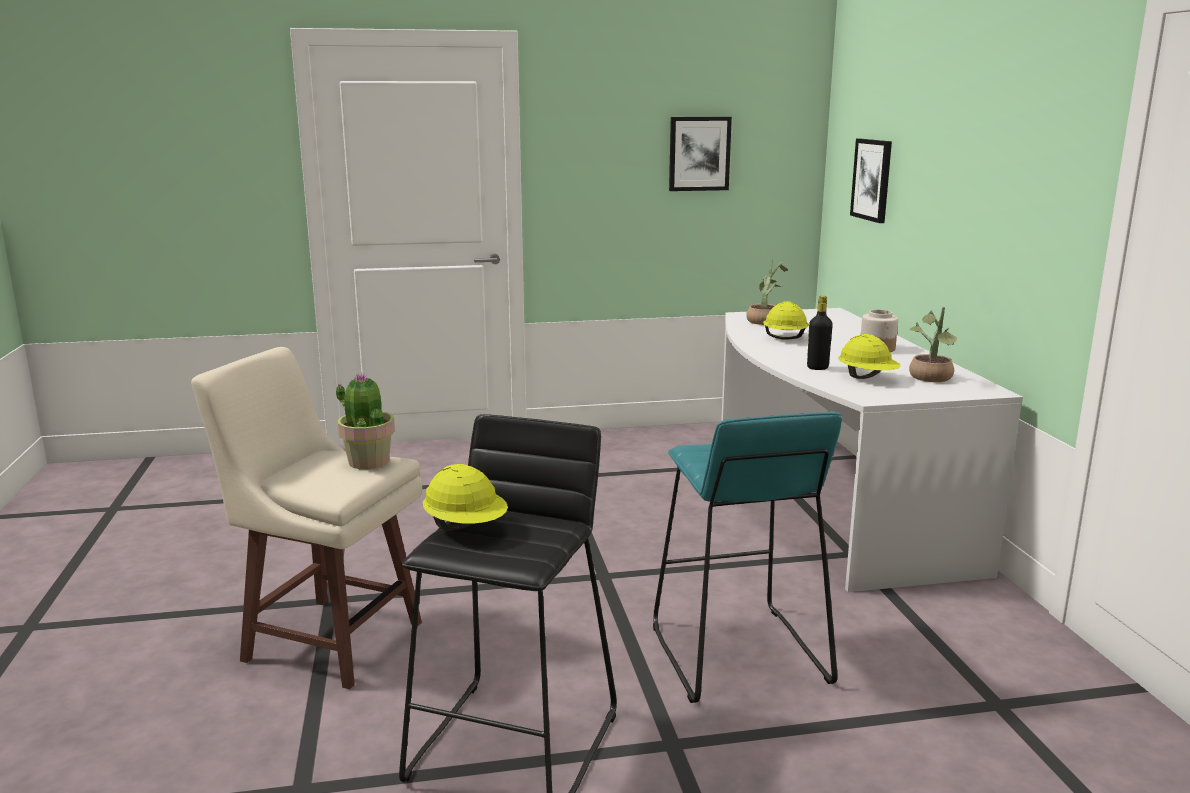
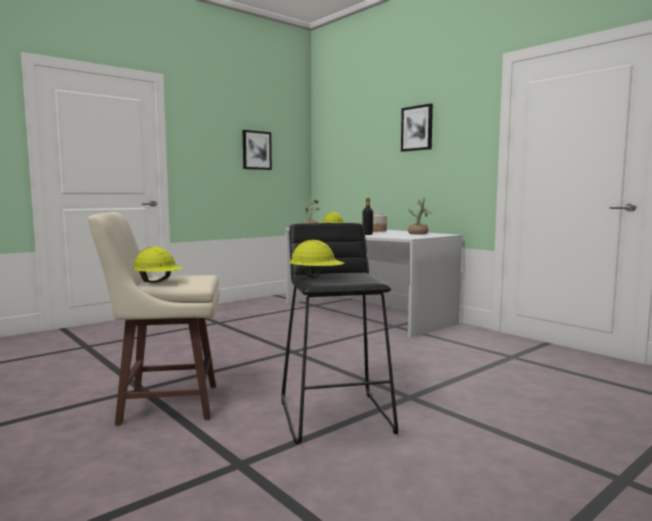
camera: 30 degrees left, 10 degrees down
potted plant [336,373,395,469] -> none
turquoise stool [653,411,842,703] -> none
yellow hard hat [838,334,901,379] -> yellow hard hat moved to [133,247,183,283]
picture [850,139,892,223] -> picture moved to [401,104,433,152]

